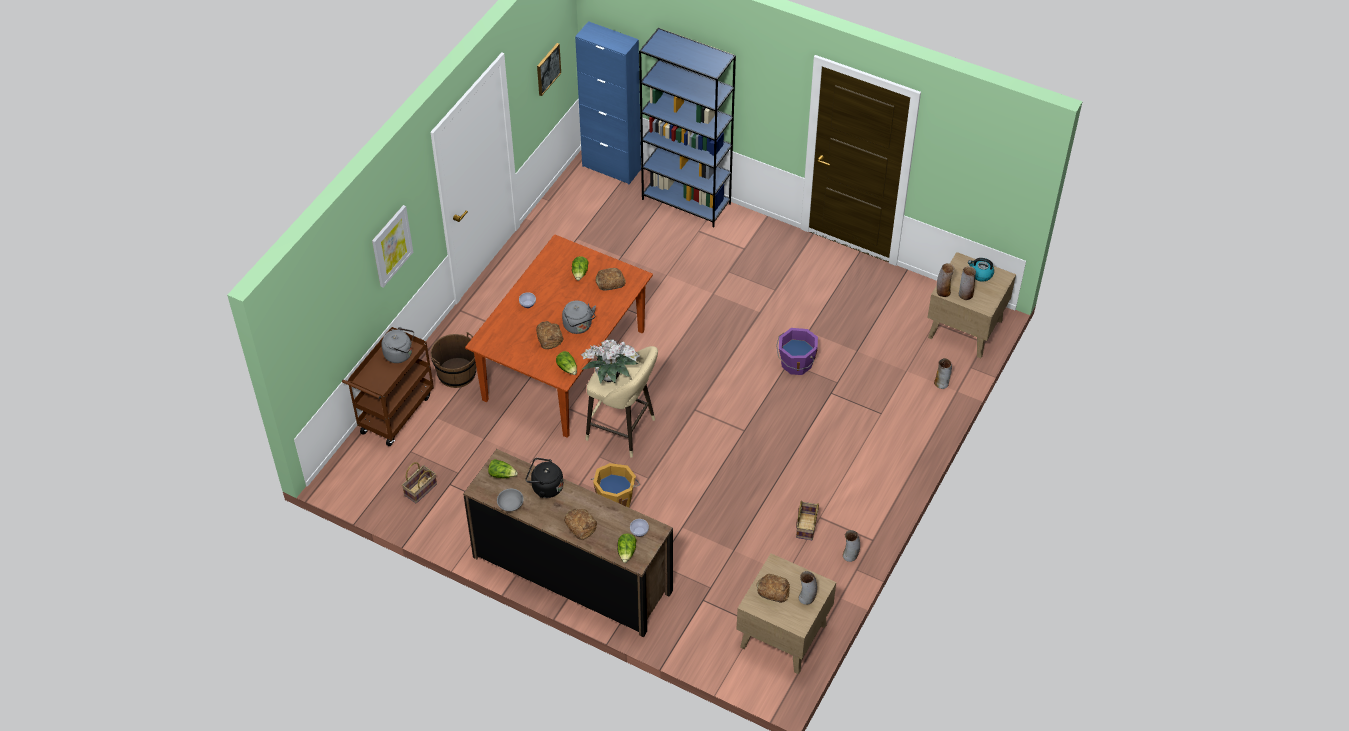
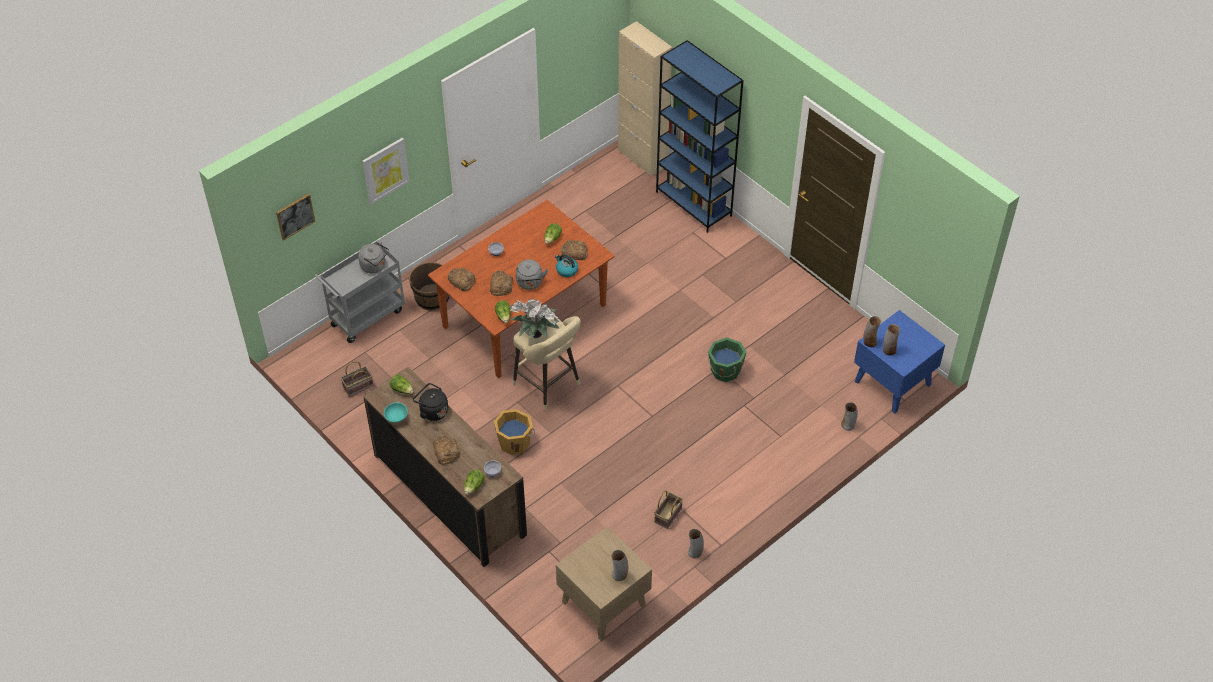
camera: 20 degrees right, 0 degrees up
brown cart [342,327,434,446] -> grey cart [314,241,405,343]
grey bowl [497,489,524,512] -> turquoise bowl [384,403,408,423]
picture [537,43,561,96] -> picture moved to [276,193,315,240]
blue cabinet [575,21,641,184] -> beige cabinet [618,21,672,176]
bread [757,574,790,603] -> bread moved to [448,268,475,291]
purple bucket [776,328,818,375] -> green bucket [708,337,746,382]
beige nightstand [927,252,1016,359] -> blue nightstand [854,310,945,413]
kettle [968,258,994,282] -> kettle moved to [555,254,578,277]

